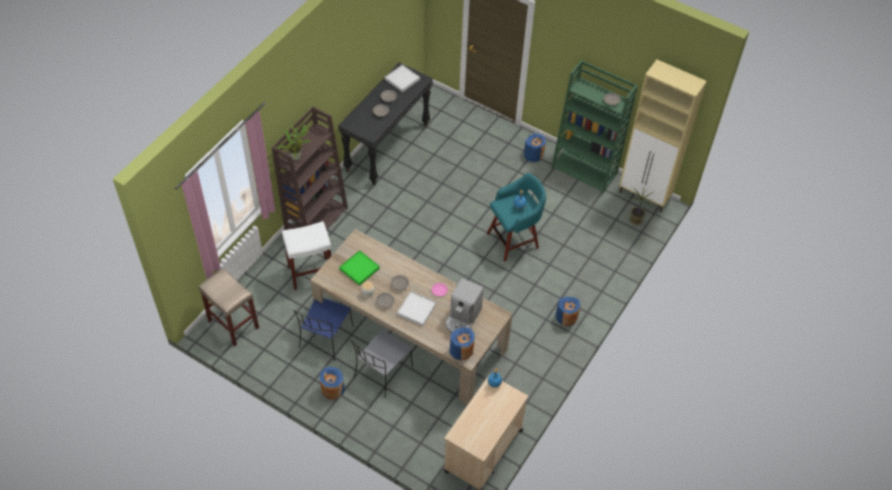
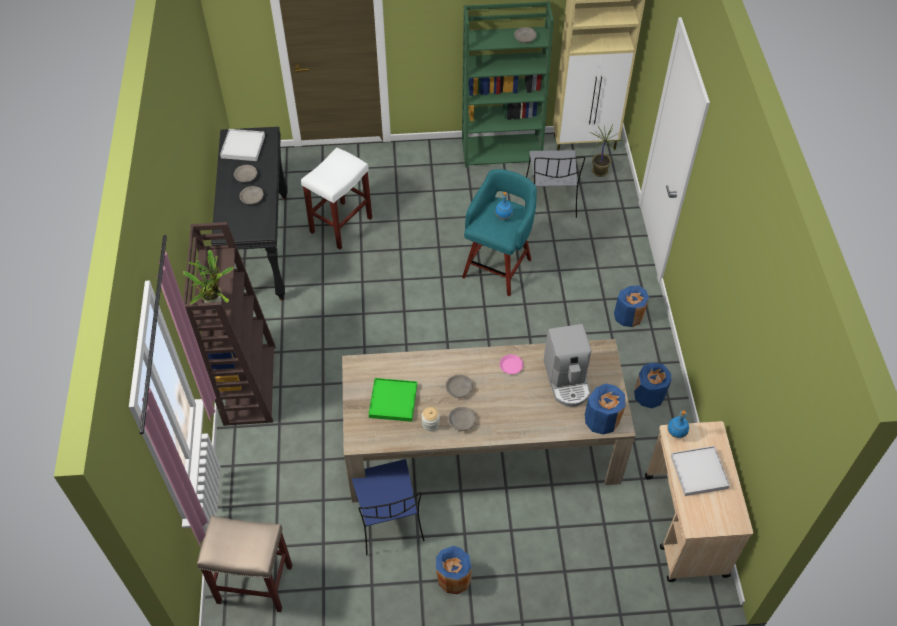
camera: 35 degrees left, 0 degrees up
white stool [282,221,331,290] -> white stool moved to [301,147,372,249]
grey chair [351,329,413,398] -> grey chair moved to [526,150,585,218]
white tray [397,291,436,326] -> white tray moved to [671,446,730,496]
blue vase [524,133,546,162] -> blue vase moved to [634,363,671,408]

